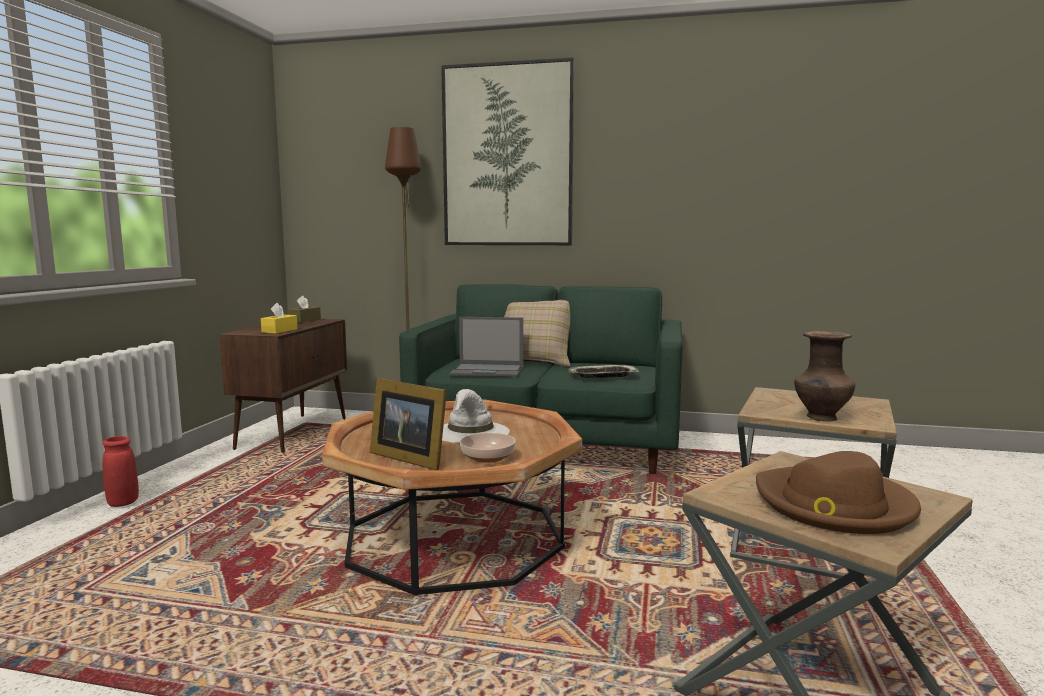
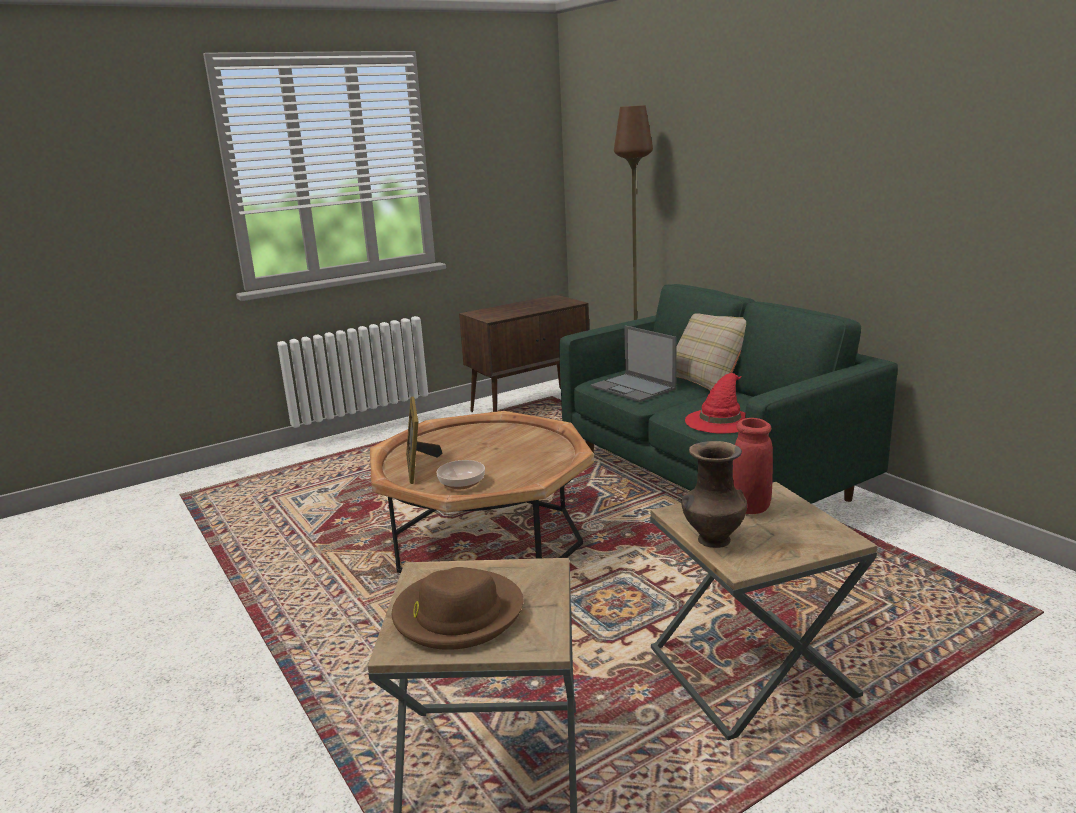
camera: 45 degrees right, 10 degrees up
red vase [102,436,139,507] -> red vase moved to [733,418,773,514]
yellow tissue box [261,303,298,334] -> none
brown tissue box [288,295,321,323] -> none
picture [441,58,574,245] -> none
white hat [442,389,510,443] -> none
tray [569,365,639,378] -> red hat [685,373,745,433]

